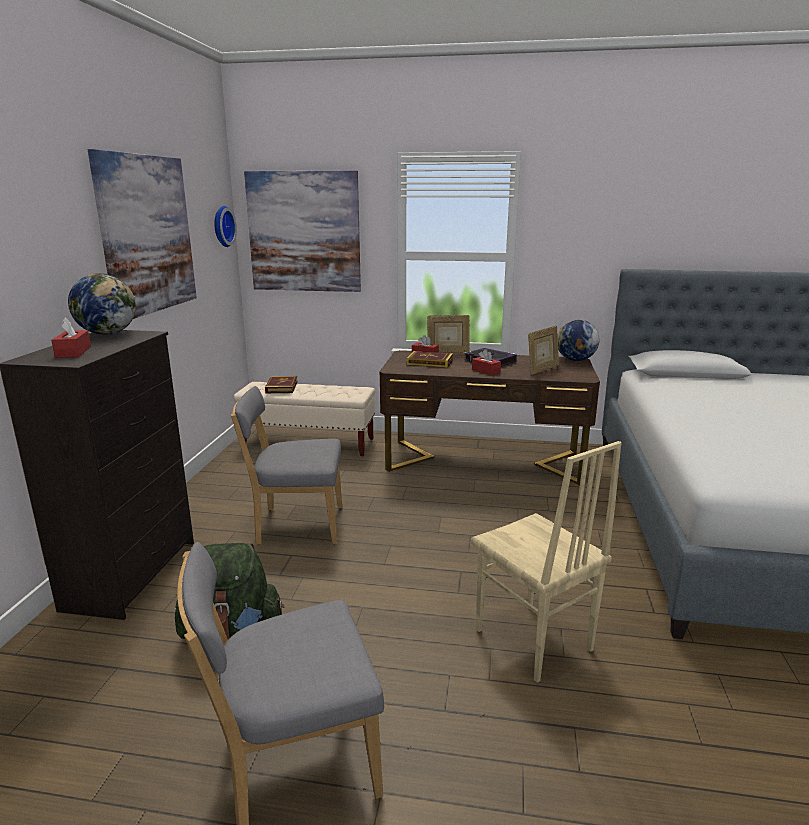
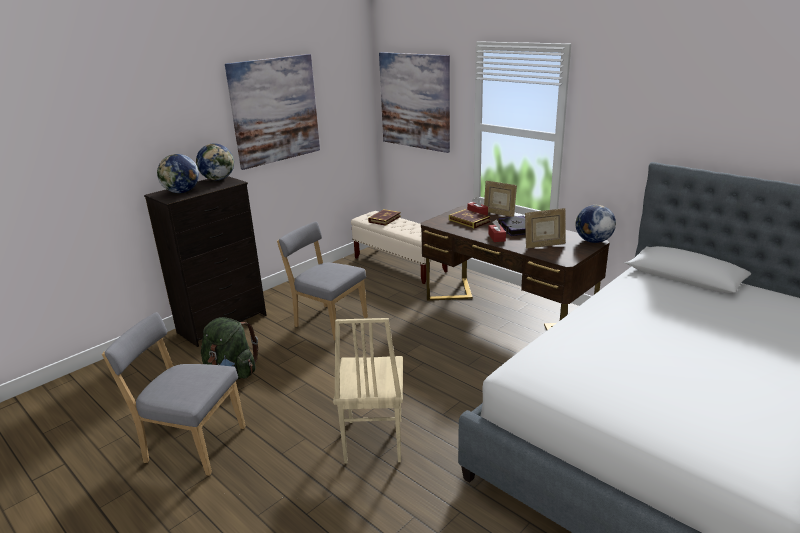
camera: 35 degrees right, 5 degrees up
red tissue box [51,318,91,358] -> globe [157,154,199,193]
wall clock [214,206,237,247] -> none

